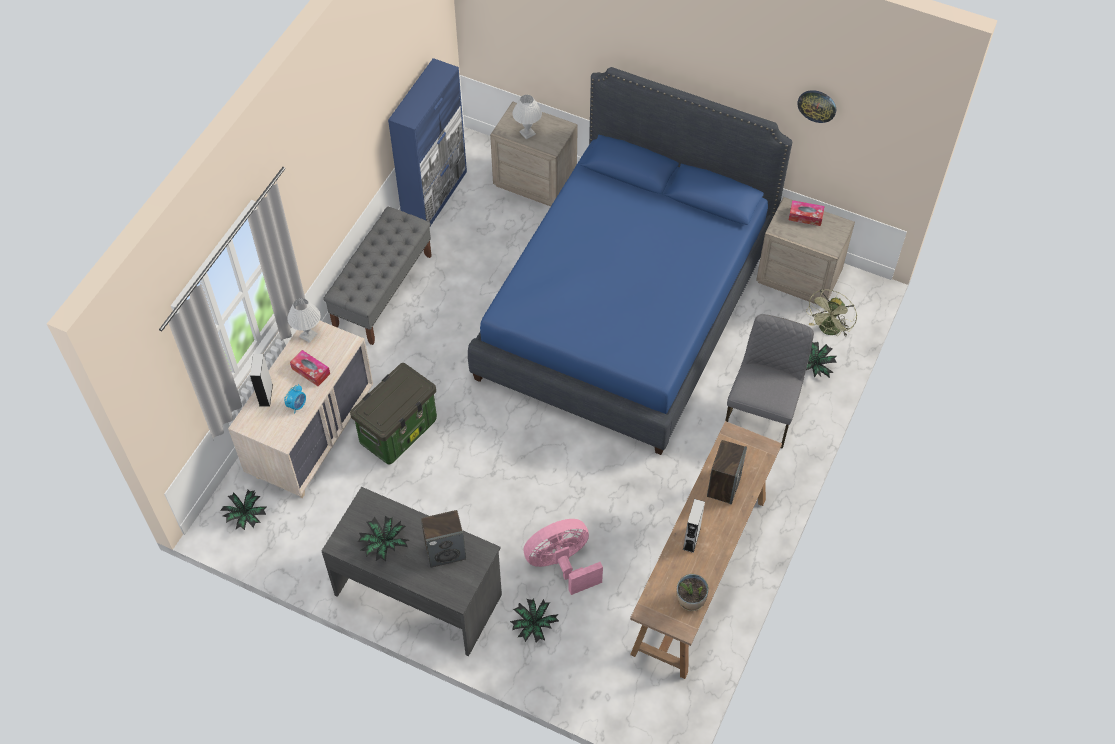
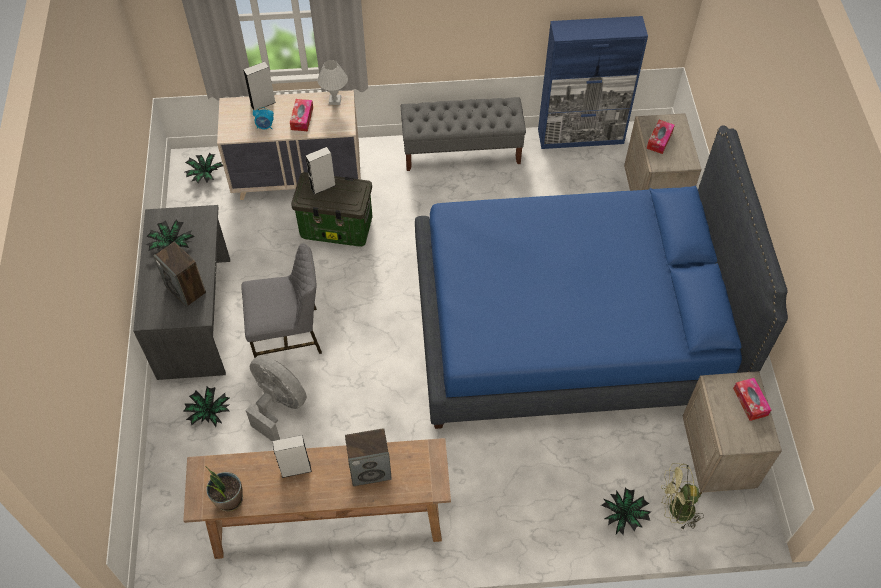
camera: 60 degrees right, 0 degrees up
white table lamp [512,95,542,139] -> tissue box [647,120,675,154]
pink fan [524,519,603,595] -> grey fan [245,355,307,442]
grey chair [725,314,814,449] -> grey chair moved to [242,243,322,358]
wall clock [797,90,836,123] -> none
none -> grey speaker [305,147,336,195]

